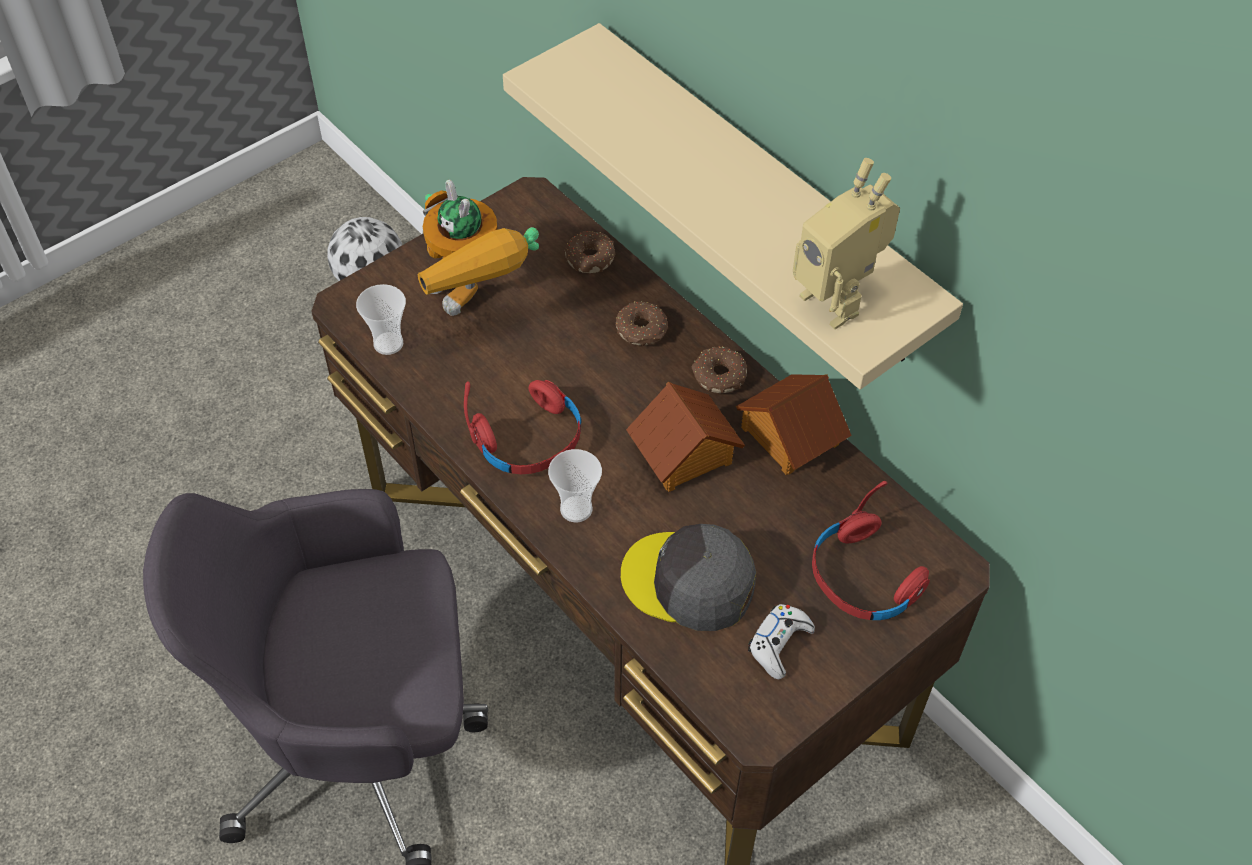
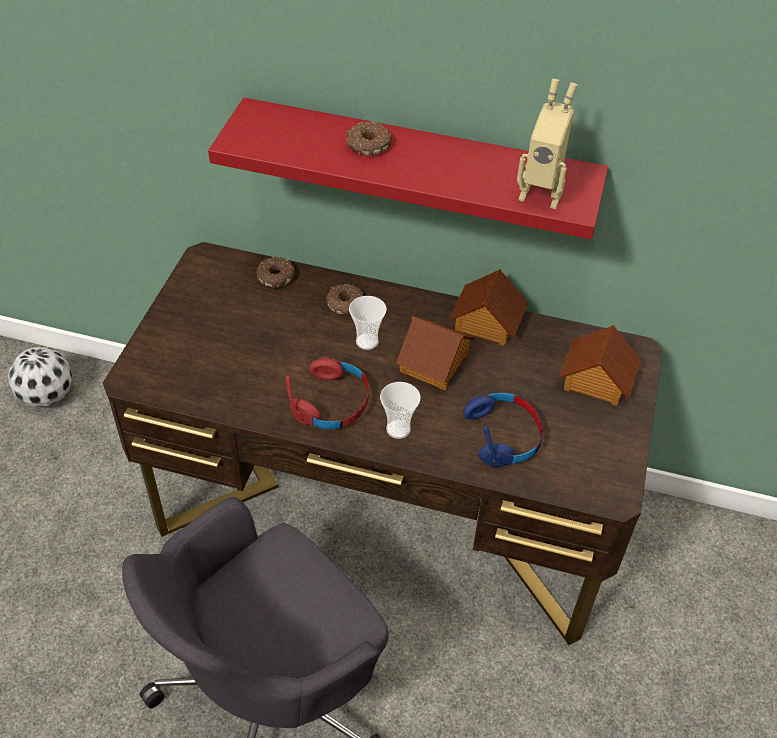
camera: 35 degrees left, 5 degrees down
cup [356,284,406,355] -> cup moved to [349,296,387,350]
toy robot [417,180,539,316] -> none
beige shelf [503,23,963,390] -> red shelf [208,98,608,239]
grey cap [621,524,756,631] -> blue headphones [463,393,543,467]
donut [691,346,747,393] -> donut moved to [347,122,392,156]
white game controller [748,604,815,679] -> none
red headphones [812,481,930,620] -> toy house [559,325,641,406]

